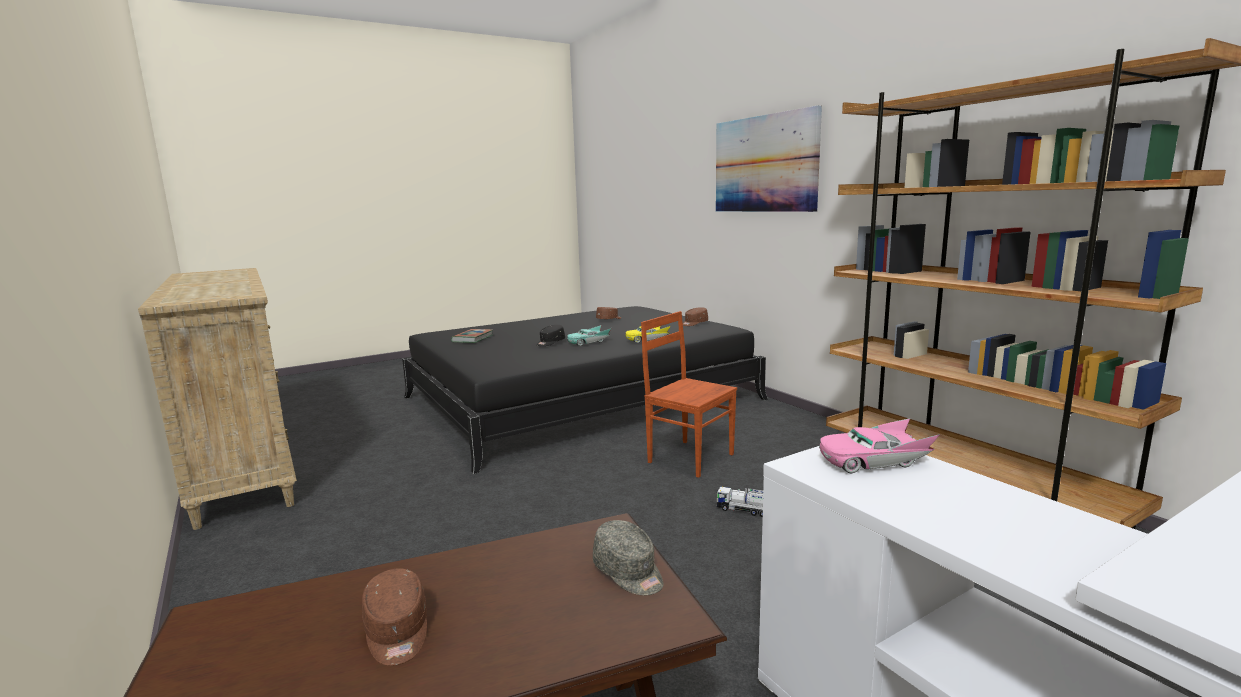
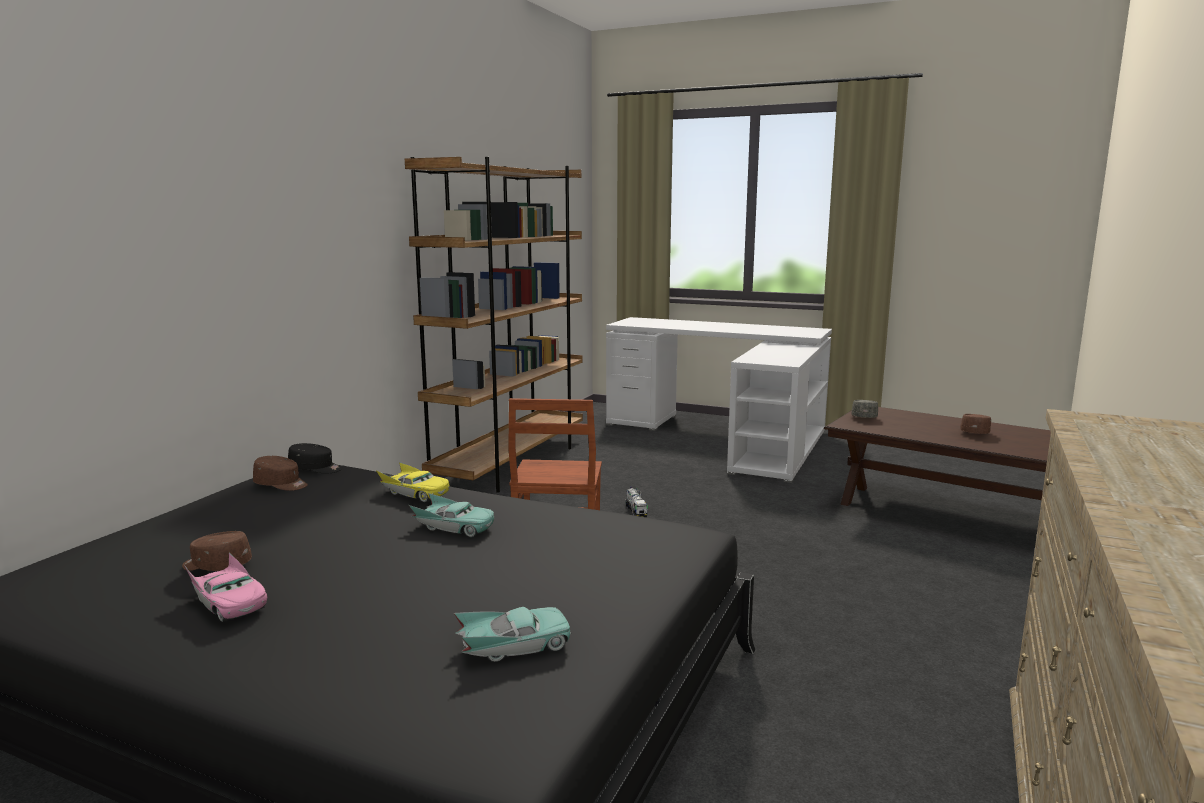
camera: 125 degrees left, 0 degrees up
book [451,329,493,343] -> turquoise toy car [454,607,571,662]
black cap [537,325,565,346] -> black cap moved to [288,443,342,474]
picture [716,106,822,212] -> none
pink toy car [819,418,940,473] -> pink toy car moved to [184,553,267,622]

